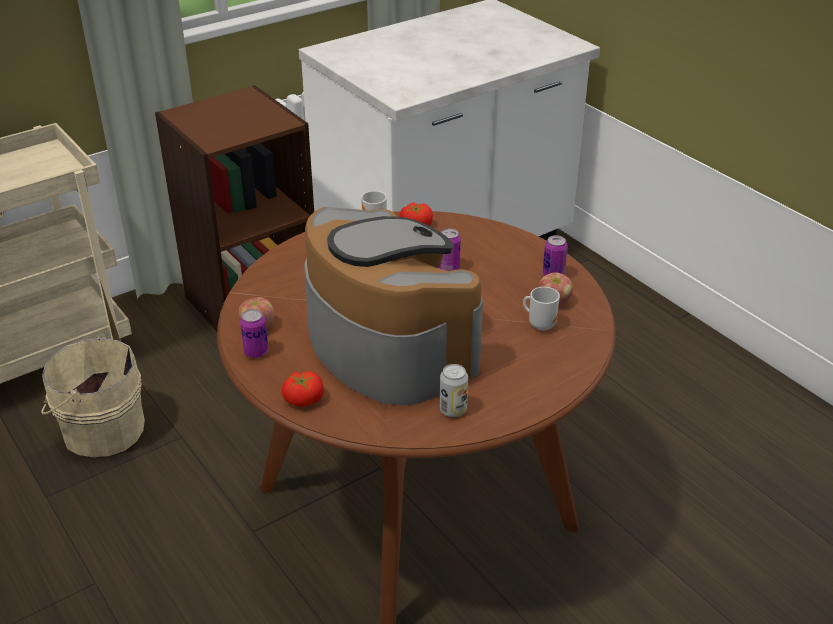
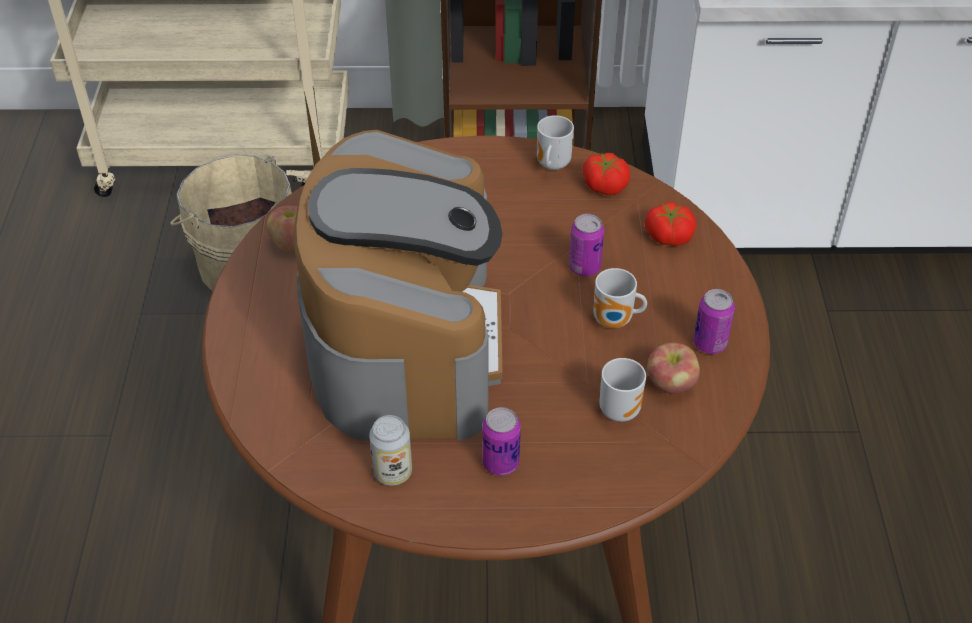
camera: 35 degrees right, 10 degrees up
can [240,309,269,358] -> can moved to [482,407,521,476]
tomato [282,371,324,407] -> tomato moved to [645,202,696,246]
none -> mug [593,268,647,328]

